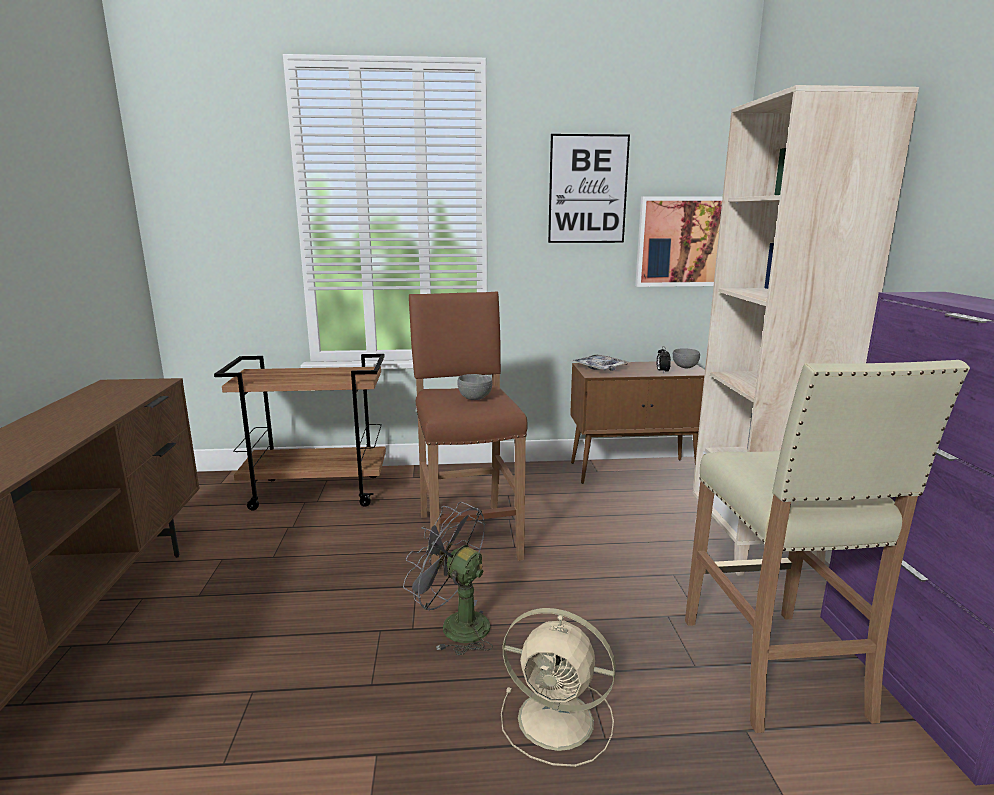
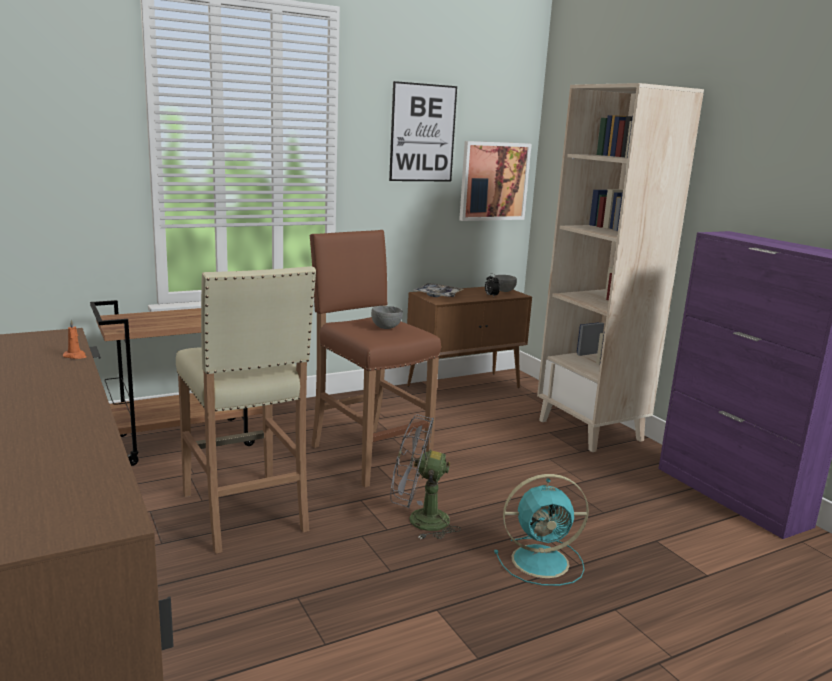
camera: 25 degrees left, 0 degrees up
beige fan [501,608,616,767] -> turquoise fan [494,474,589,586]
beige stool [685,360,970,733] -> beige stool moved to [176,266,316,554]
none -> orange candle [63,320,87,359]

